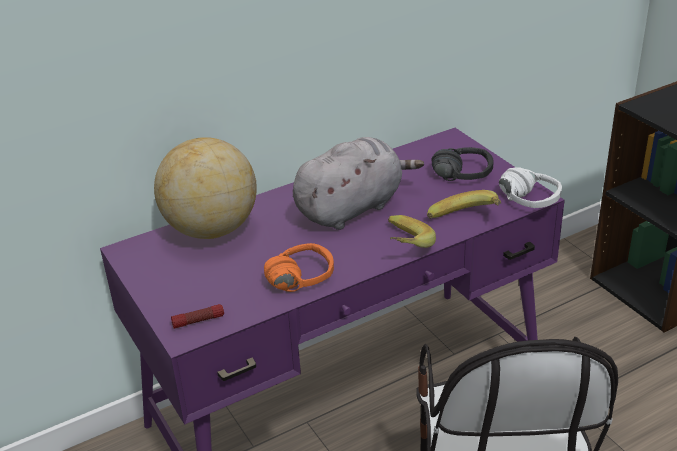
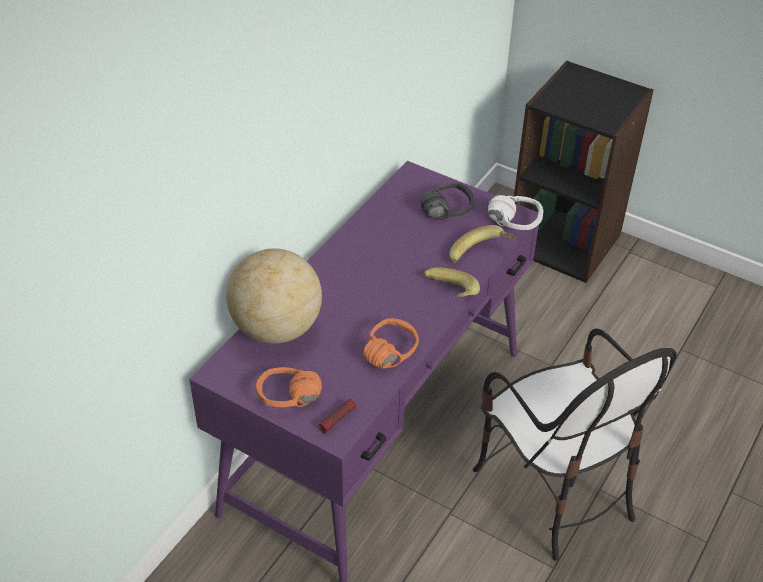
camera: 30 degrees left, 10 degrees up
grey plush toy [293,137,424,230] -> none
none -> orange headphones [256,367,322,407]

